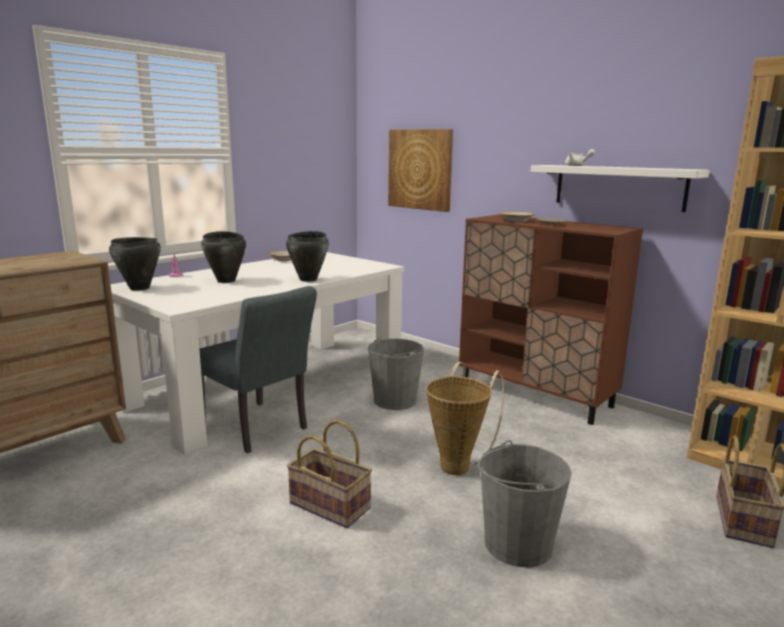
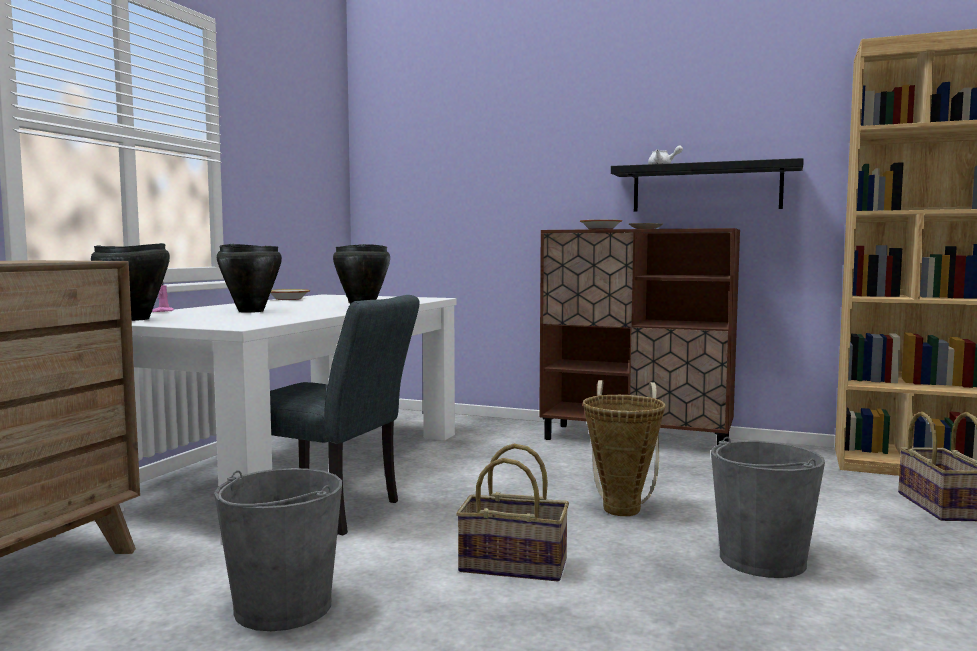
camera: 20 degrees left, 10 degrees down
grey bucket [368,338,424,410] -> grey bucket moved to [214,468,342,631]
picture [388,129,453,212] -> none
white shelf [531,165,709,212] -> black shelf [611,158,804,212]

